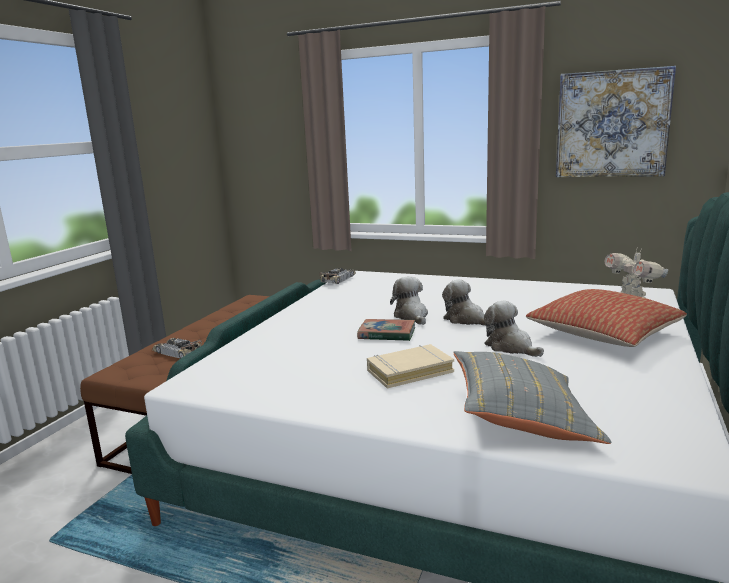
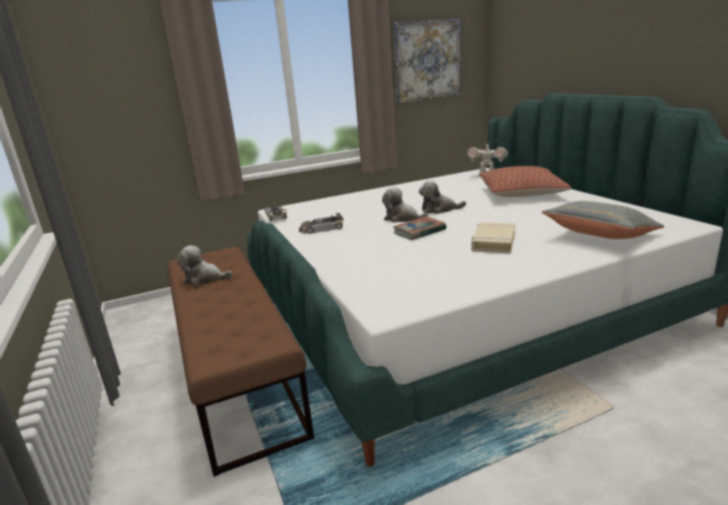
camera: 45 degrees left, 5 degrees up
toy car [152,338,202,359] -> toy car moved to [299,213,343,234]
plush toy [484,300,544,357] -> plush toy moved to [177,245,232,285]

